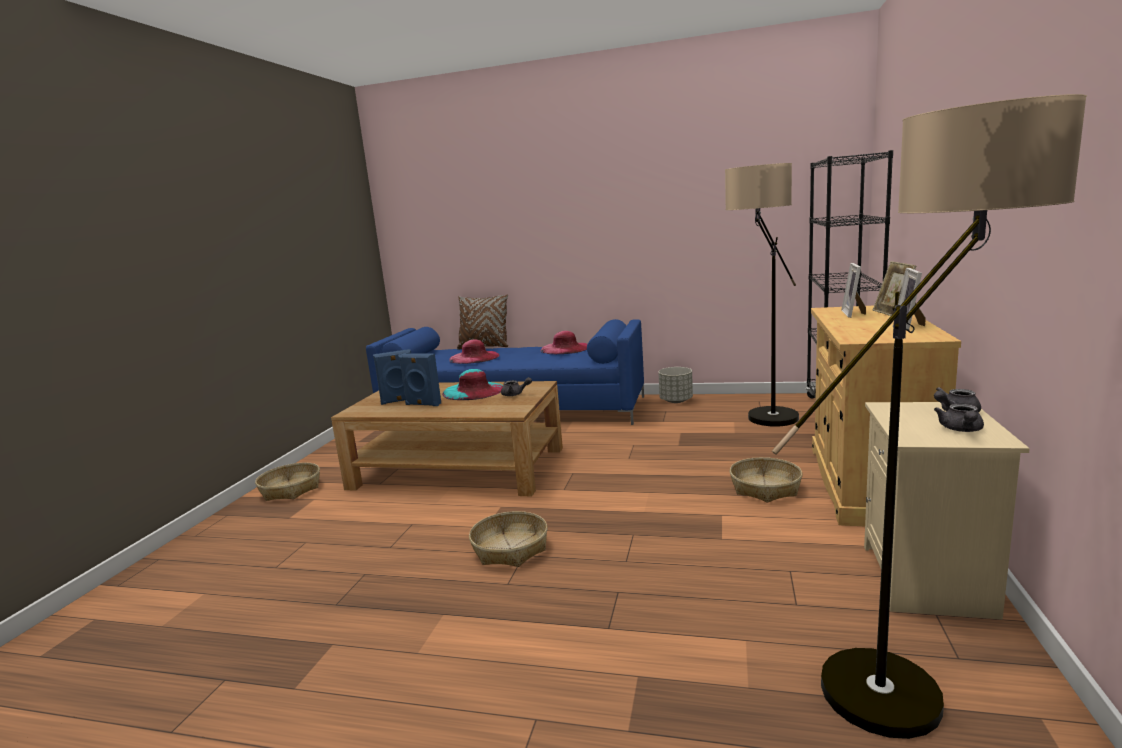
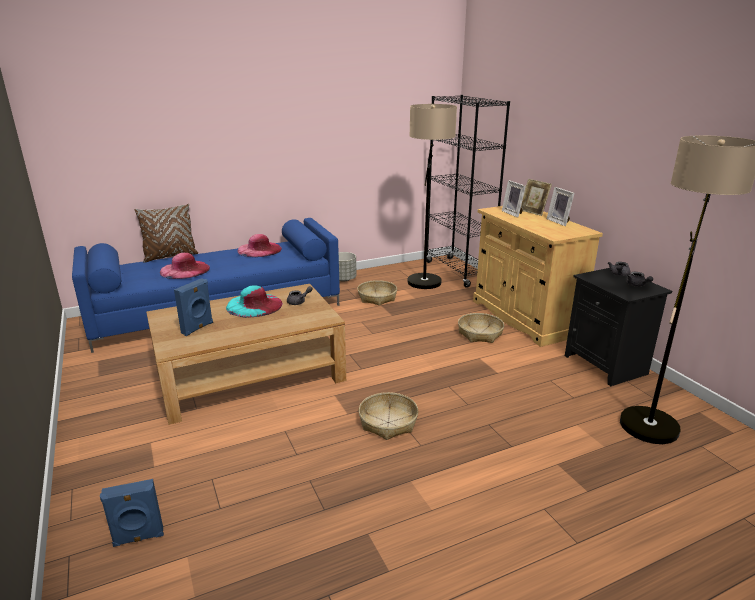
camera: 40 degrees left, 10 degrees up
basket [255,463,320,501] -> basket moved to [357,280,397,306]
blue speaker [398,353,441,406] -> blue speaker moved to [100,479,164,547]
beige nightstand [864,402,1030,620] -> black nightstand [565,268,672,386]

